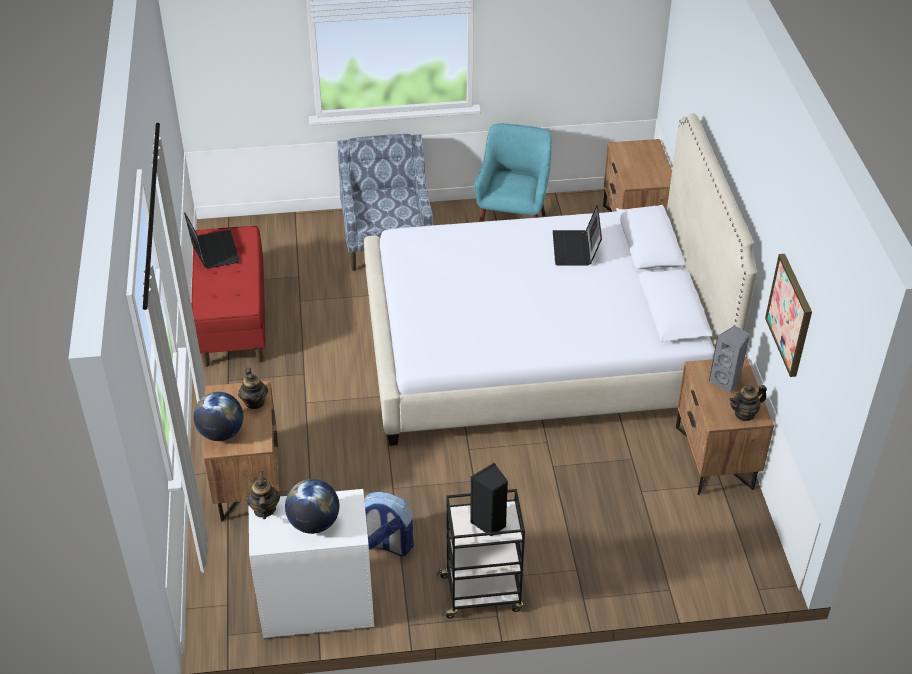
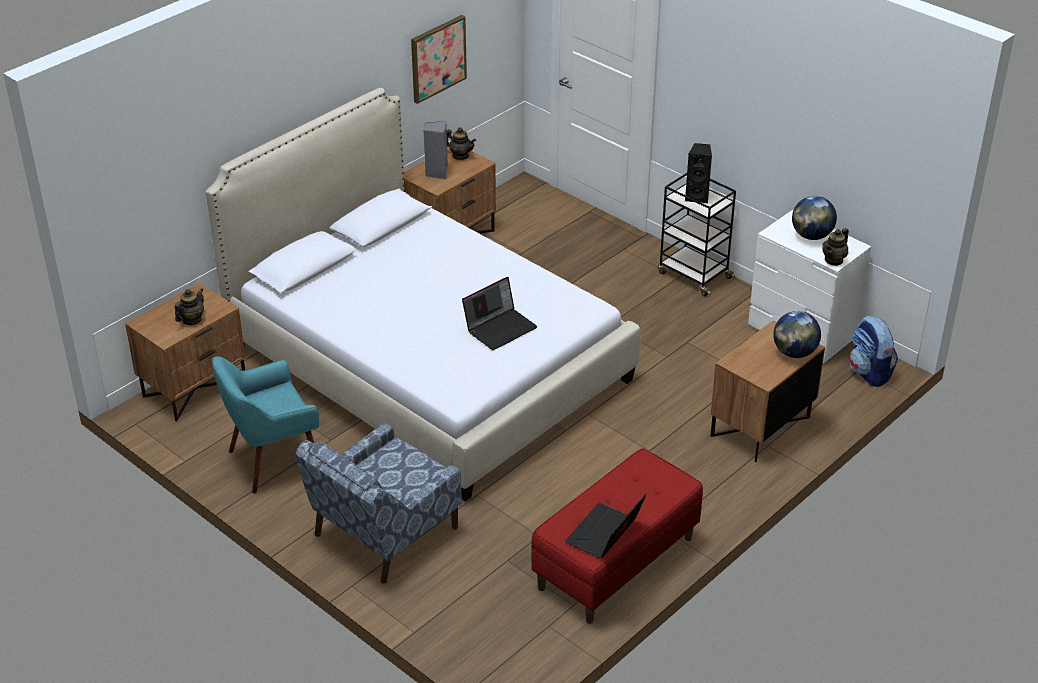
camera: 130 degrees left, 5 degrees down
teapot [238,368,268,409] -> teapot moved to [175,288,204,325]
backpack [364,492,414,556] -> backpack moved to [849,315,898,387]
laptop [553,205,602,265] -> laptop moved to [462,277,537,350]

